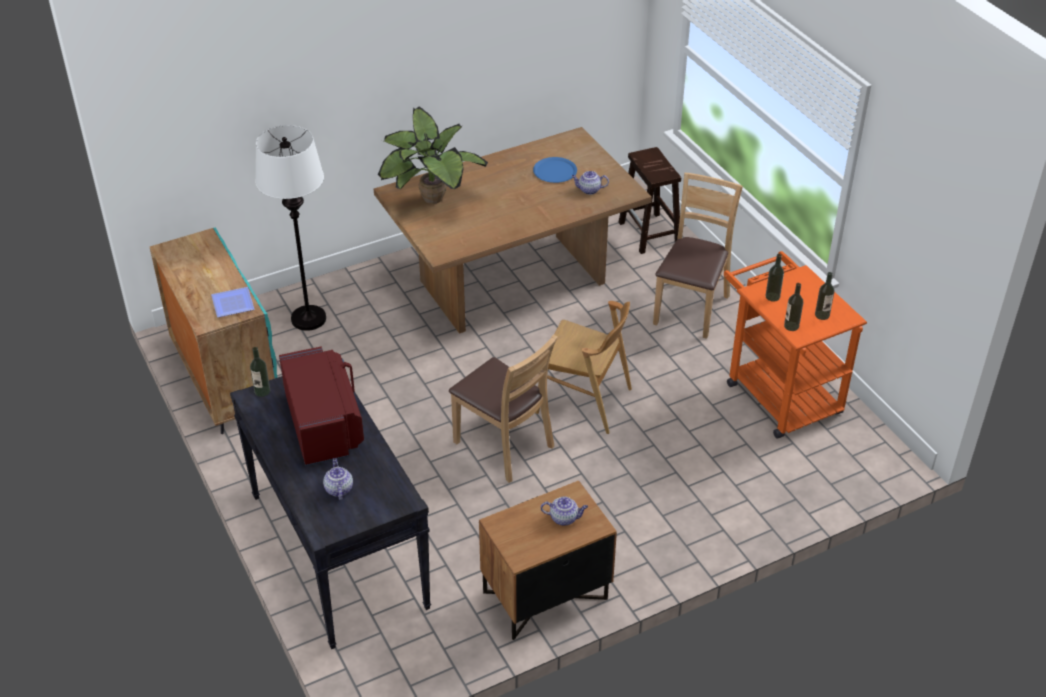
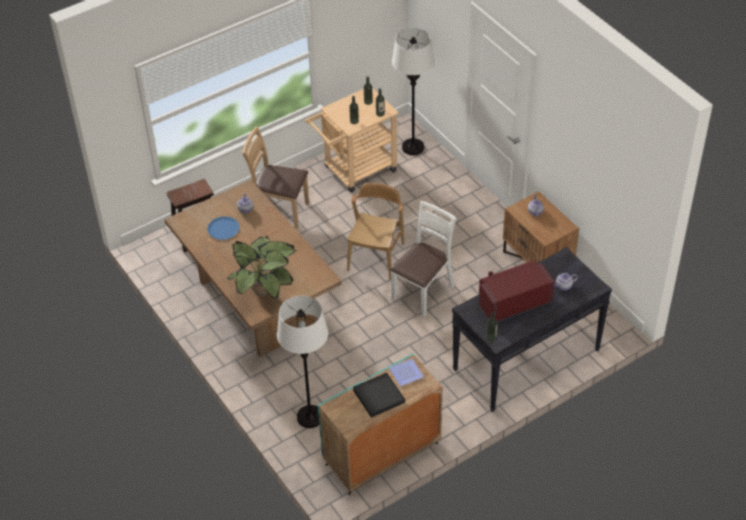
camera: 95 degrees left, 5 degrees up
brown chair [449,334,558,483] -> white chair [390,201,457,317]
orange cart [724,251,867,438] -> beige cart [305,88,399,193]
none -> black tray [353,373,405,418]
none -> white floor lamp [392,28,435,155]

